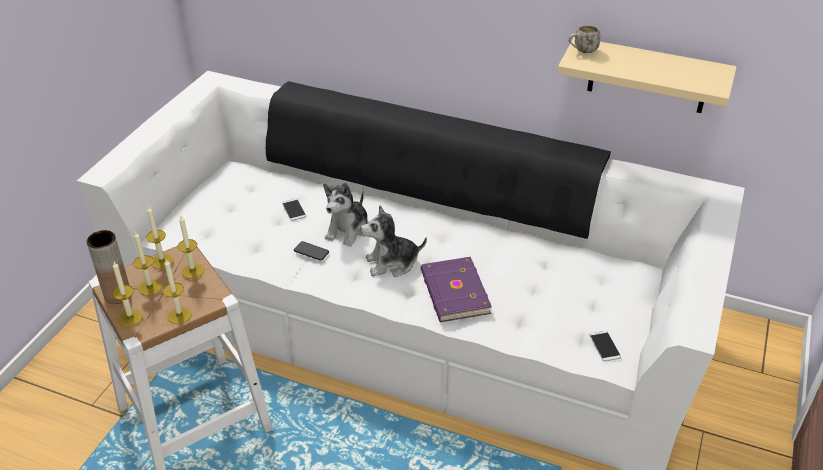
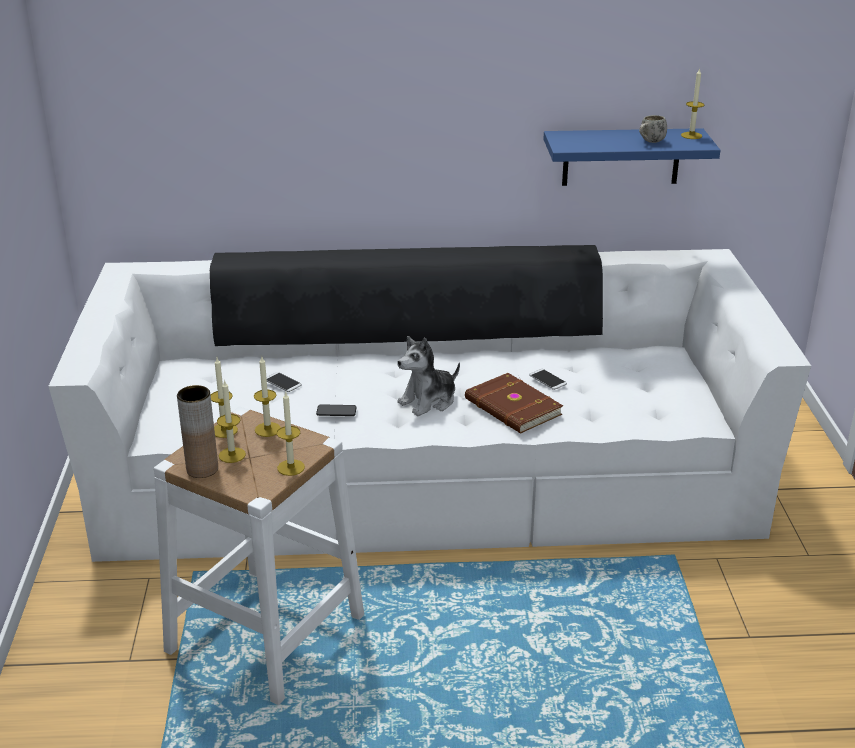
camera: 25 degrees left, 10 degrees down
candle [112,262,143,327] -> candle moved to [681,68,704,139]
plush toy [323,183,368,247] -> none
purple book [421,257,492,322] -> brown book [465,373,563,433]
beige shelf [557,37,737,113] -> blue shelf [543,128,721,186]
white mug [568,25,601,53] -> white mug moved to [639,115,667,143]
phone [590,331,621,361] -> phone moved to [529,369,567,390]

